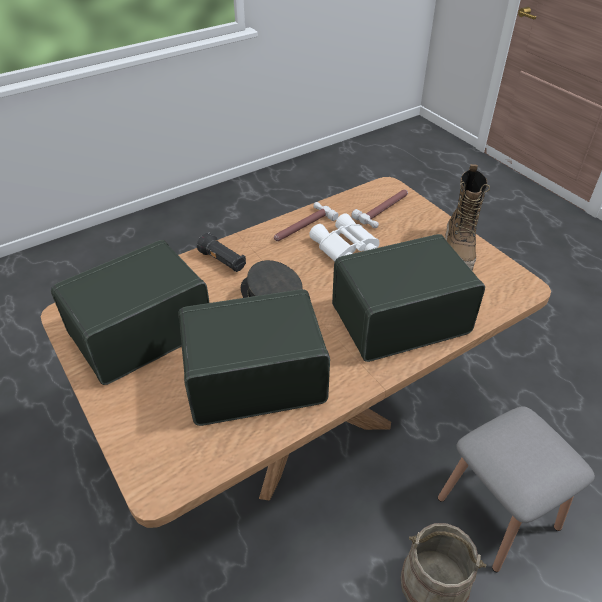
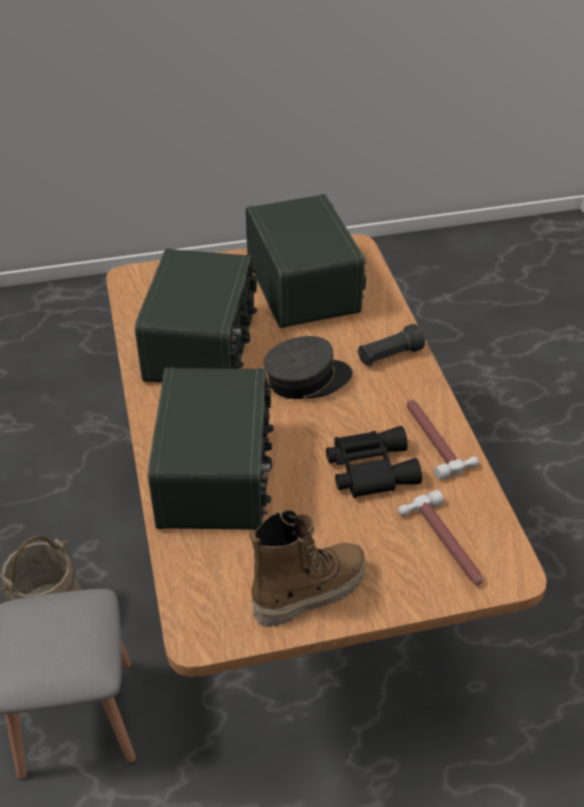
camera: 110 degrees right, 0 degrees up
white binoculars [309,214,379,262] -> black binoculars [326,426,422,498]
boot [445,164,490,270] -> boot turned 120 degrees clockwise [249,510,365,627]

